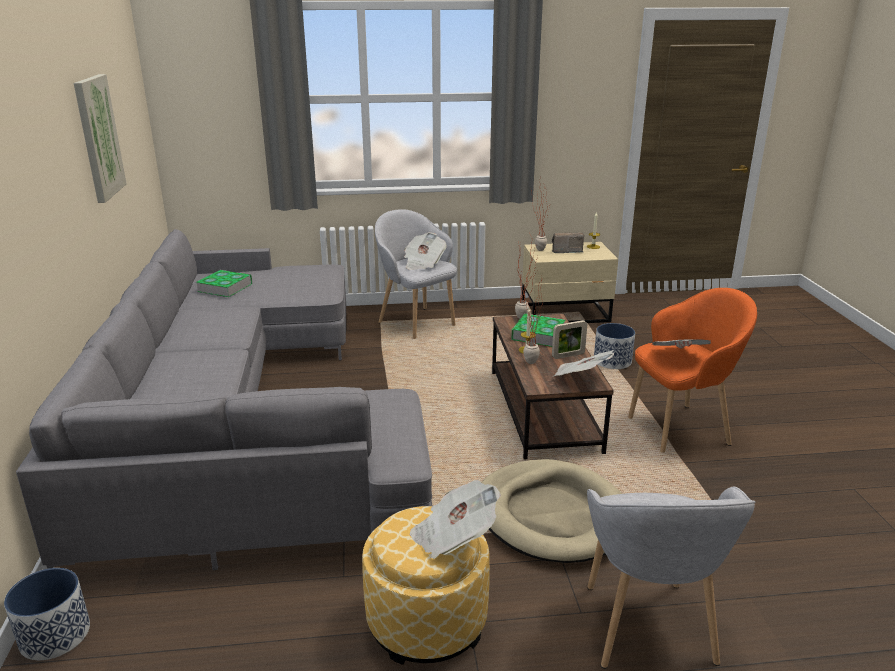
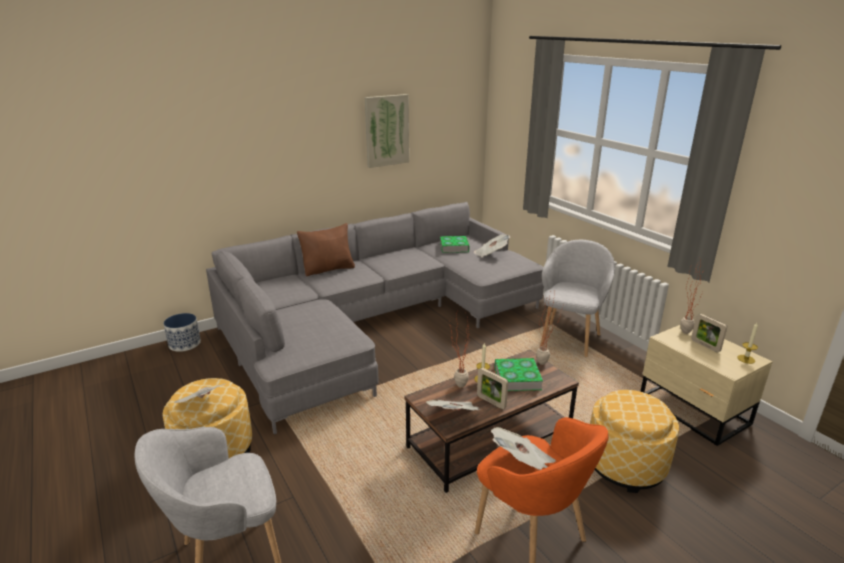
camera: 65 degrees right, 0 degrees up
newspaper [404,232,447,270] -> newspaper moved to [474,234,510,257]
beige dog bed [481,459,622,563] -> none
radio [552,233,584,253] -> picture frame [691,314,727,352]
planter [594,323,635,369] -> ottoman [590,390,679,493]
none -> brown pillow [297,223,355,276]

